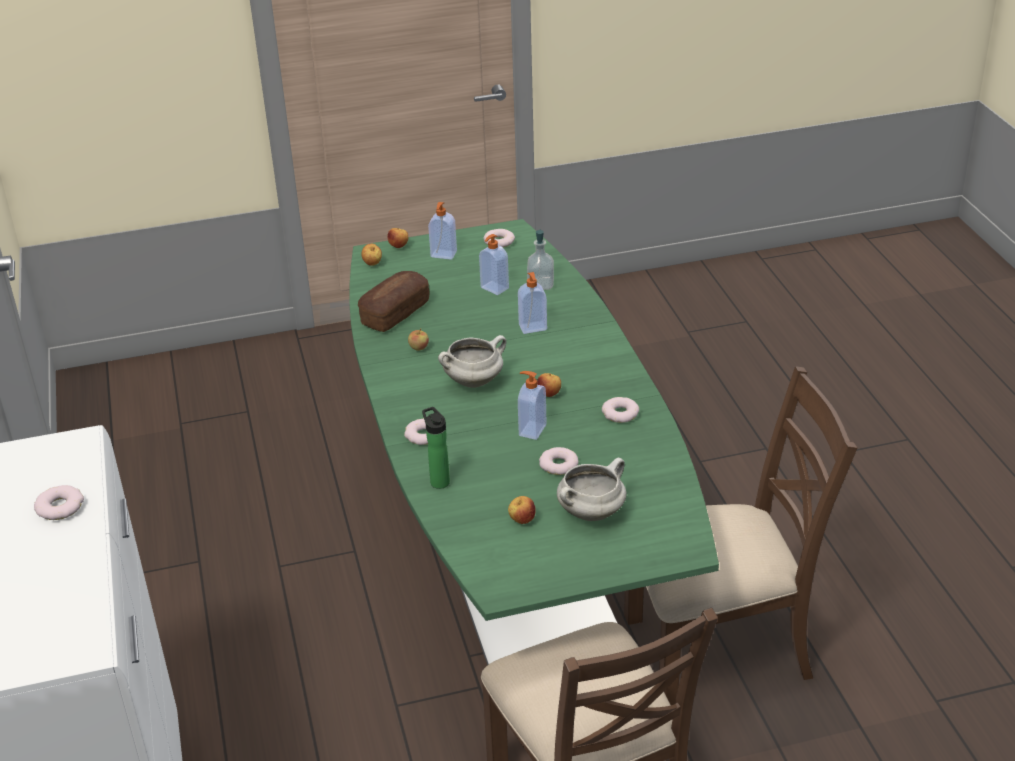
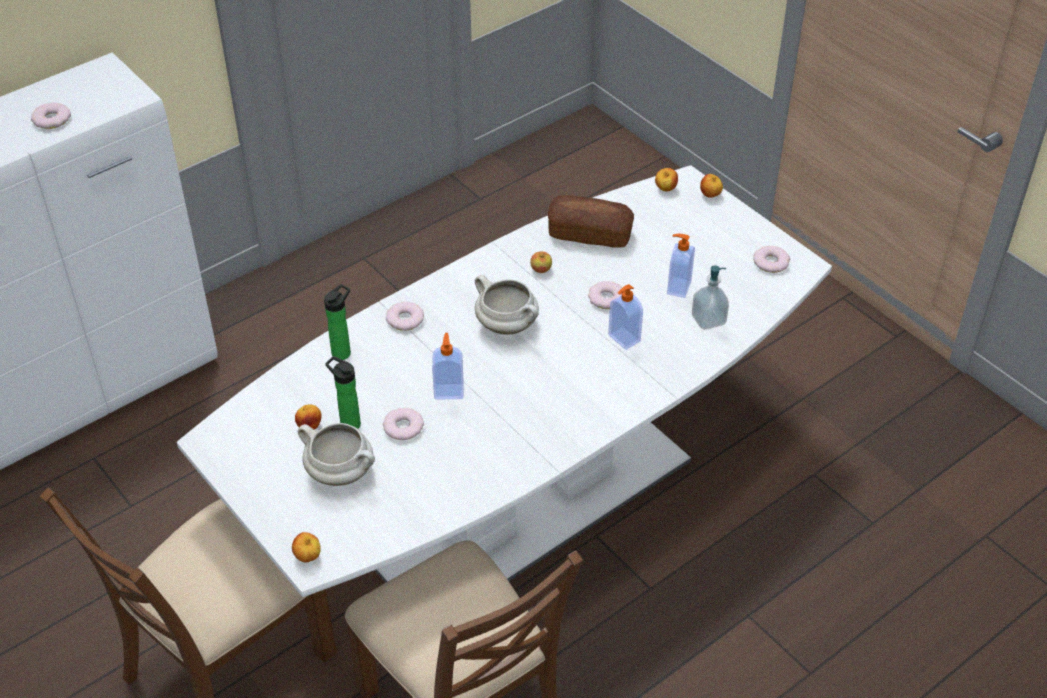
camera: 65 degrees right, 10 degrees up
green dining table [349,219,719,665] -> white dining table [177,165,832,597]
soap dispenser [428,202,457,260] -> none
apple [537,373,561,397] -> apple moved to [292,532,320,562]
donut [602,397,639,423] -> donut moved to [588,281,623,309]
none -> bottle [325,356,361,429]

